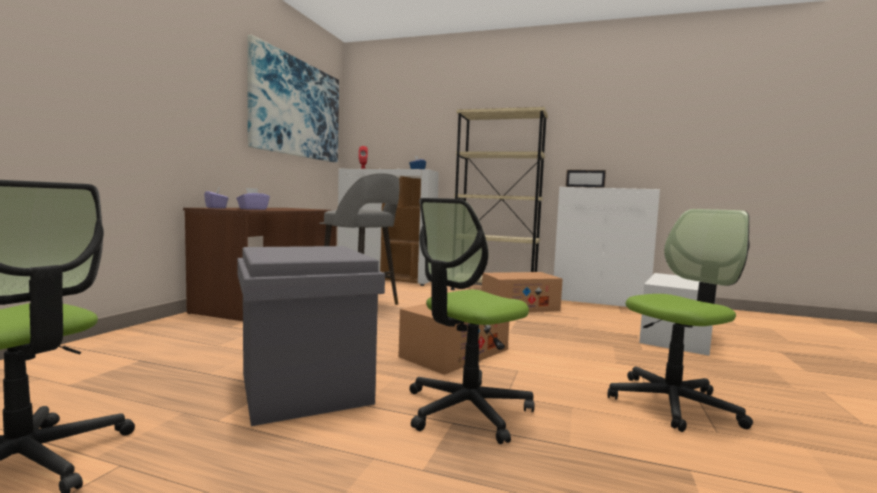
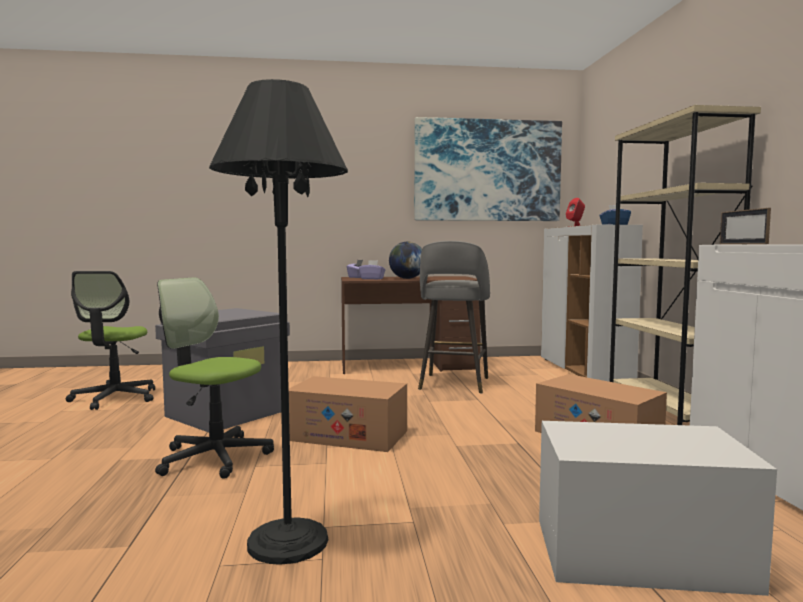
camera: 65 degrees right, 0 degrees up
office chair [607,209,753,432] -> black floor lamp [209,79,348,565]
none -> globe [389,242,422,279]

